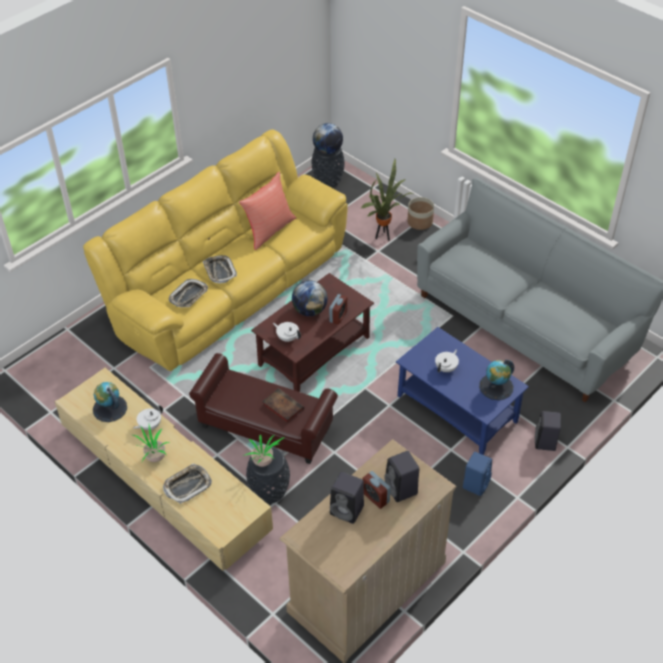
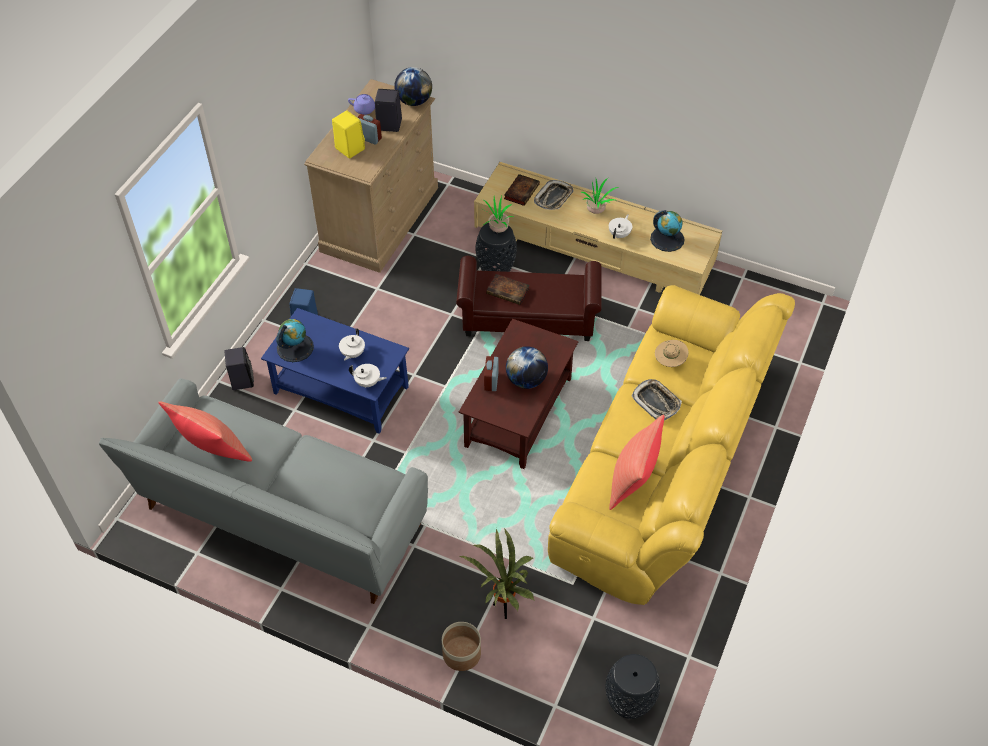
camera: 160 degrees right, 5 degrees up
tray [169,279,208,307] -> beige hat [655,340,689,367]
white teapot [273,322,301,342] -> white teapot moved to [349,364,386,388]
globe [313,123,343,154] -> globe moved to [394,67,432,106]
black speaker [384,451,419,502] -> yellow speaker [332,111,365,158]
none -> red pillow [158,401,252,462]
none -> purple teapot [348,94,375,115]
none -> book [504,174,540,206]

